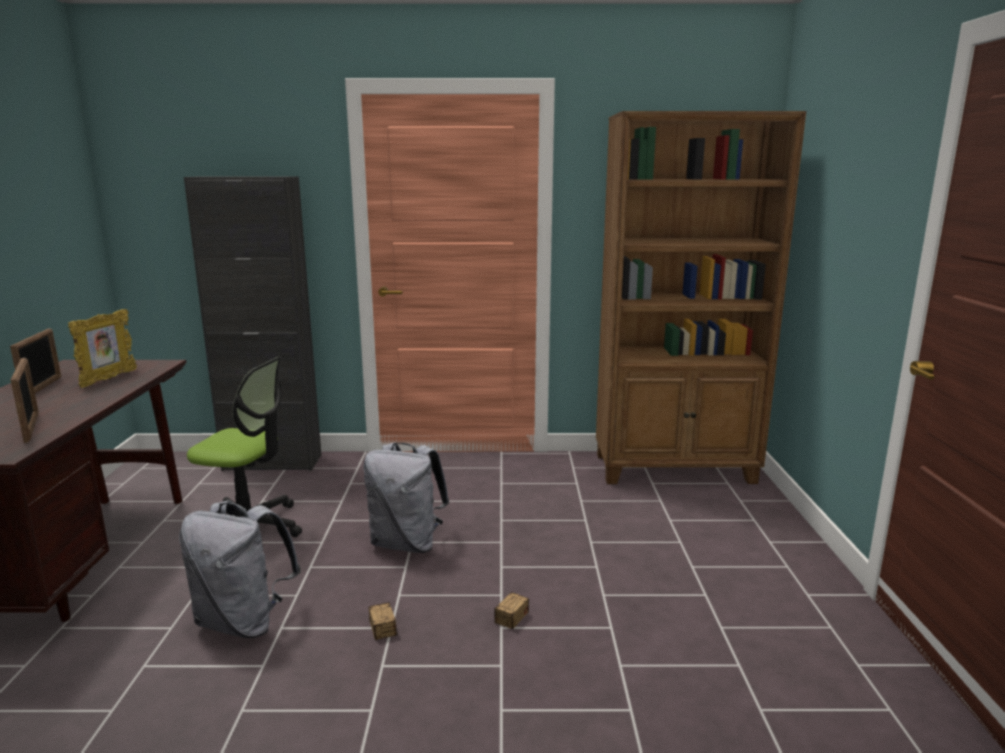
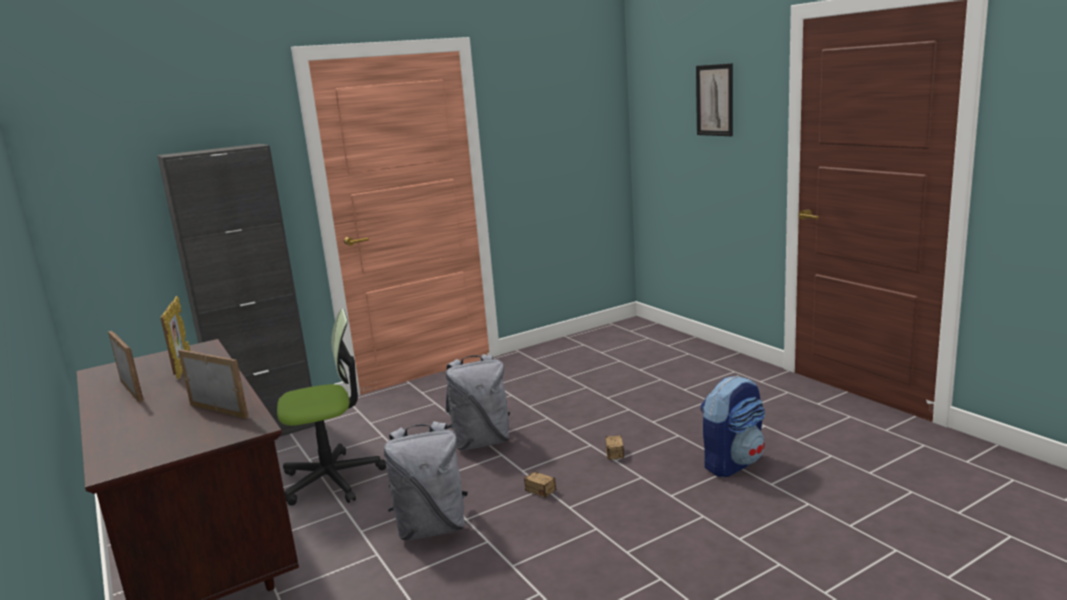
camera: 30 degrees left, 0 degrees up
brown bookcase [596,111,806,484] -> none
none -> picture [696,63,733,136]
none -> backpack [700,375,765,477]

